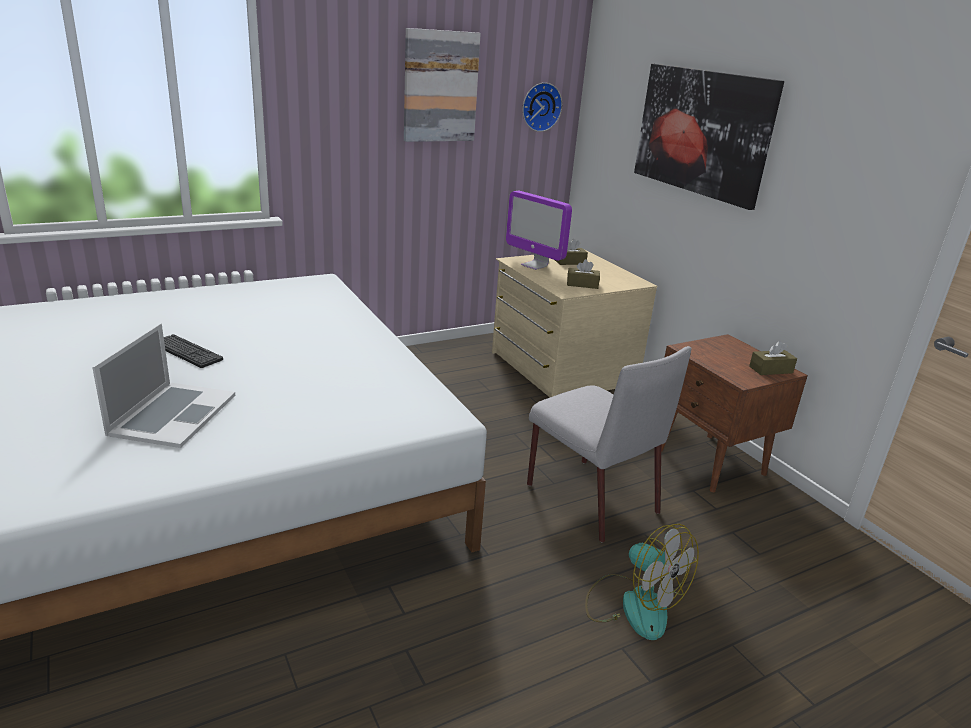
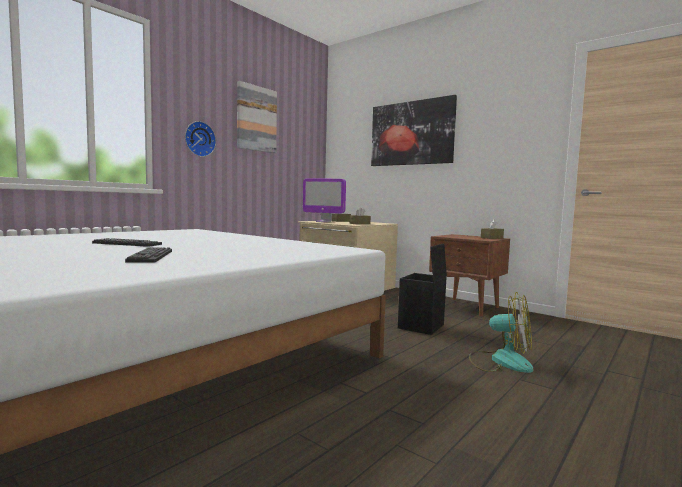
camera: 20 degrees left, 20 degrees down
laptop [92,323,235,448] -> keyboard [125,247,172,263]
wall clock [522,82,562,132] -> wall clock moved to [185,121,216,157]
grey chair [527,346,692,543] -> black storage box [398,243,447,335]

